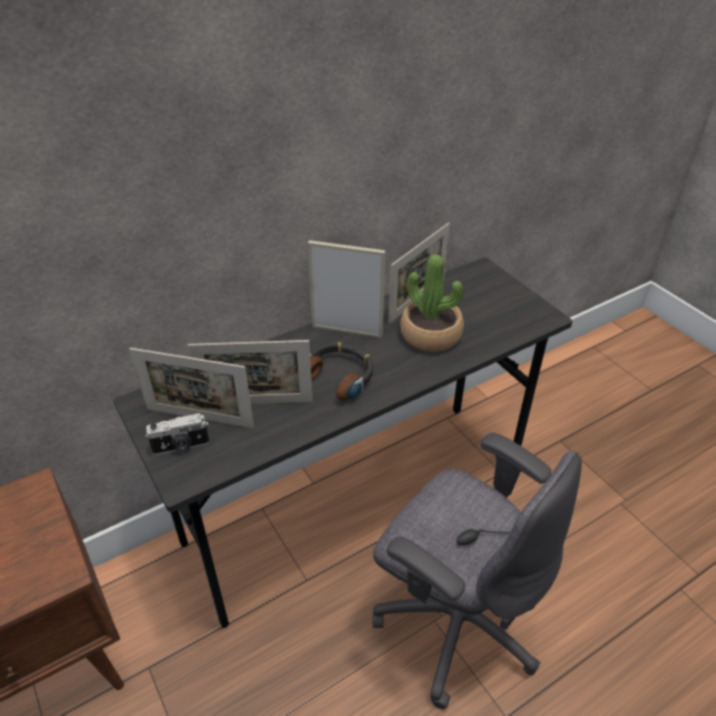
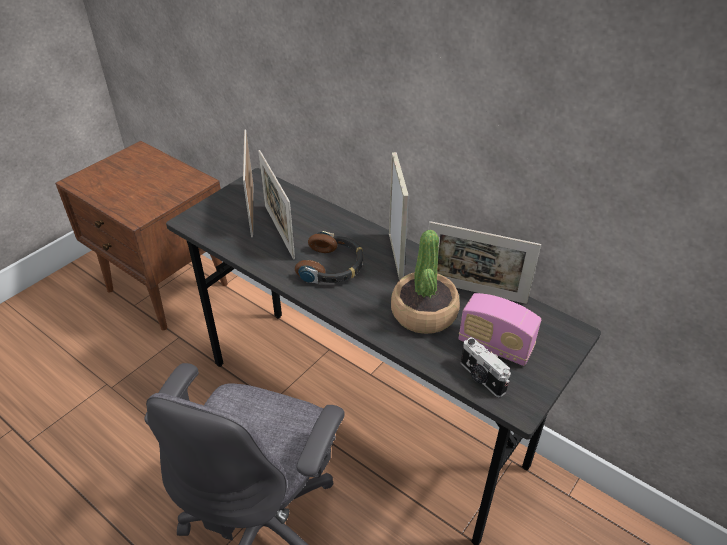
camera: 70 degrees right, 0 degrees up
camera [146,413,210,455] -> camera moved to [461,337,511,397]
none -> radio [459,293,541,366]

